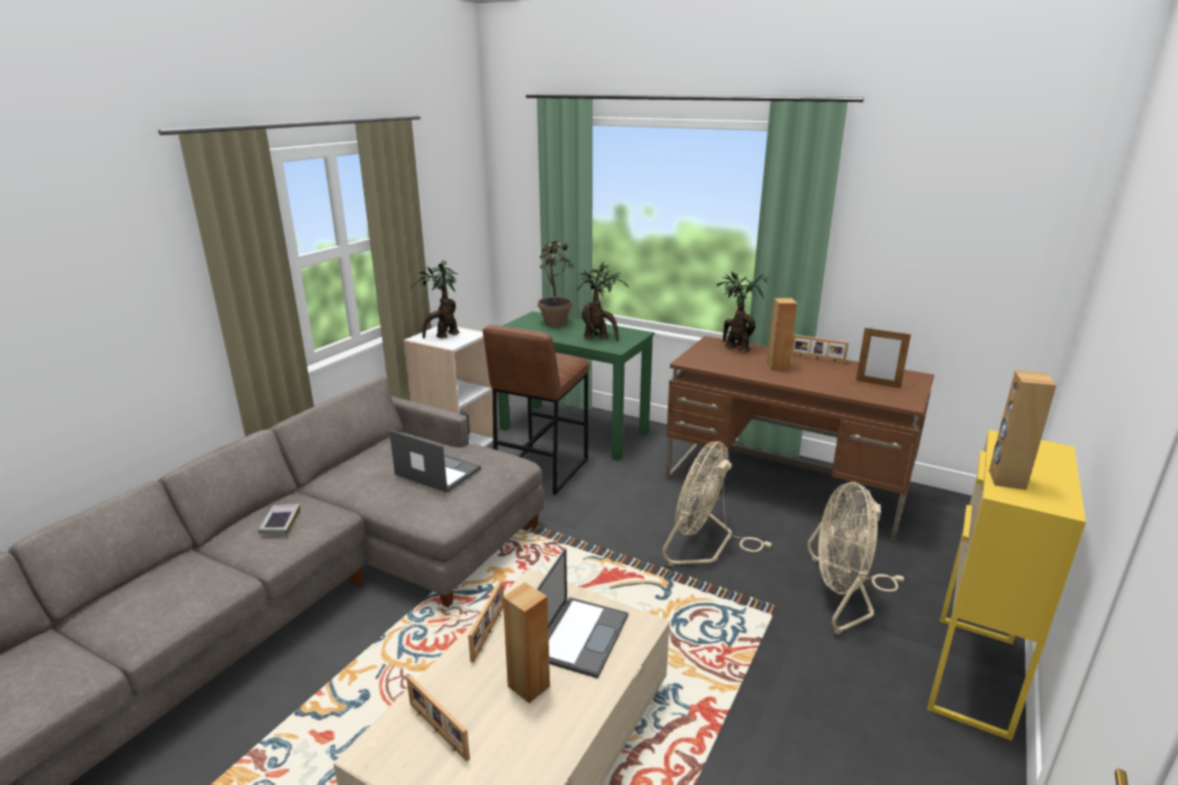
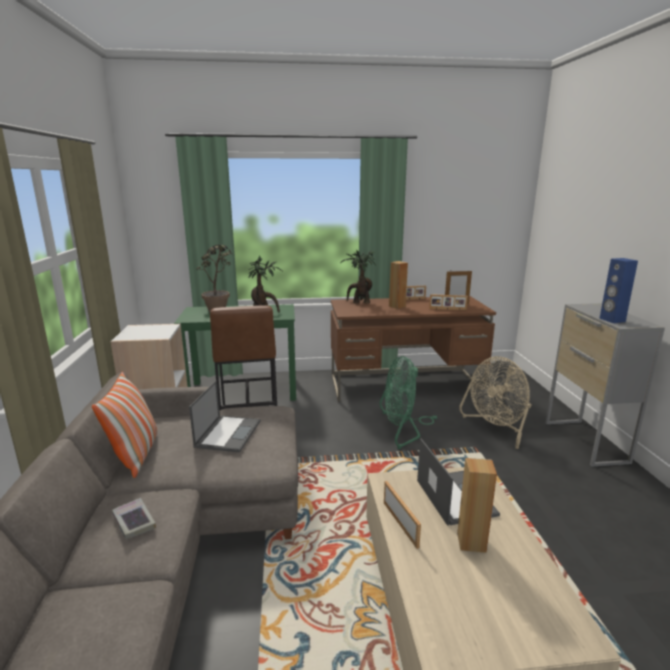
camera: 35 degrees left, 5 degrees down
laptop [389,430,481,493] -> laptop turned 105 degrees clockwise [189,380,260,453]
picture frame [406,674,470,762] -> picture frame moved to [429,294,468,310]
potted plant [411,259,459,339] -> none
beige fan [662,441,773,566] -> green fan [380,356,438,449]
yellow cabinet [927,430,1086,741] -> grey cabinet [545,303,665,466]
brown speaker [989,370,1057,490] -> blue speaker [599,258,638,323]
none -> pillow [92,372,158,478]

